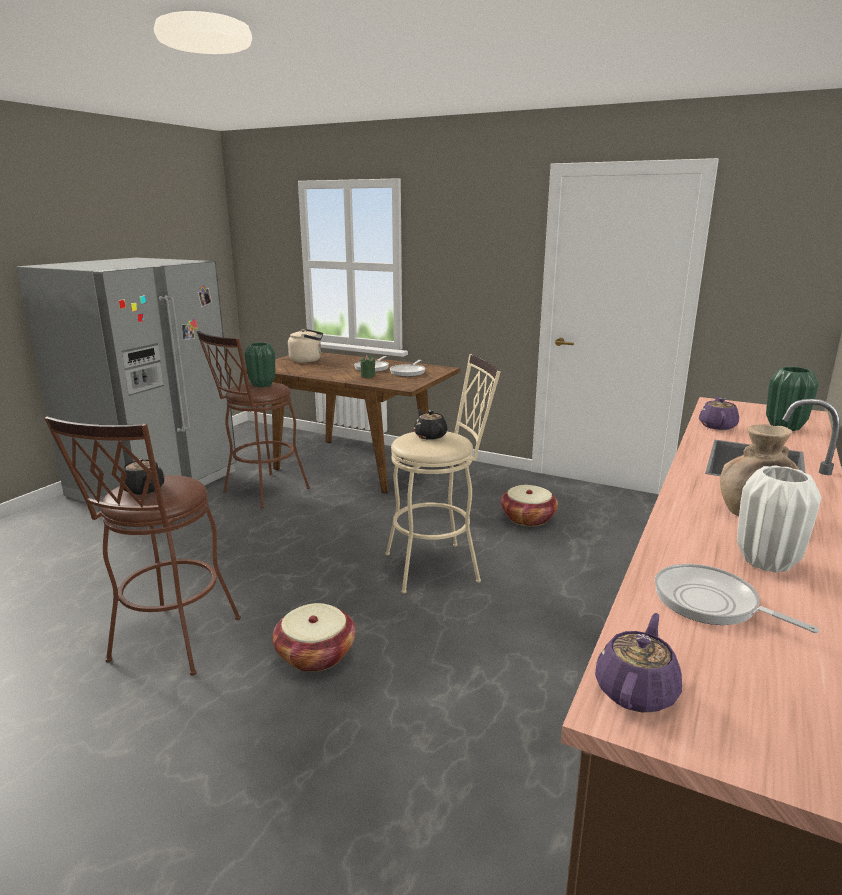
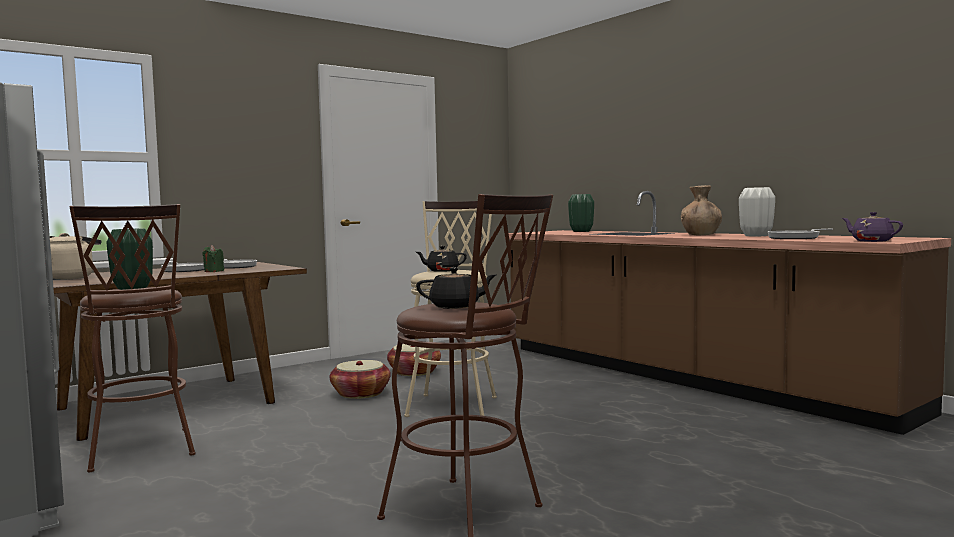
camera: 65 degrees left, 15 degrees down
basket [273,603,356,672] -> basket moved to [330,360,391,399]
purple teapot [699,396,739,430] -> none

